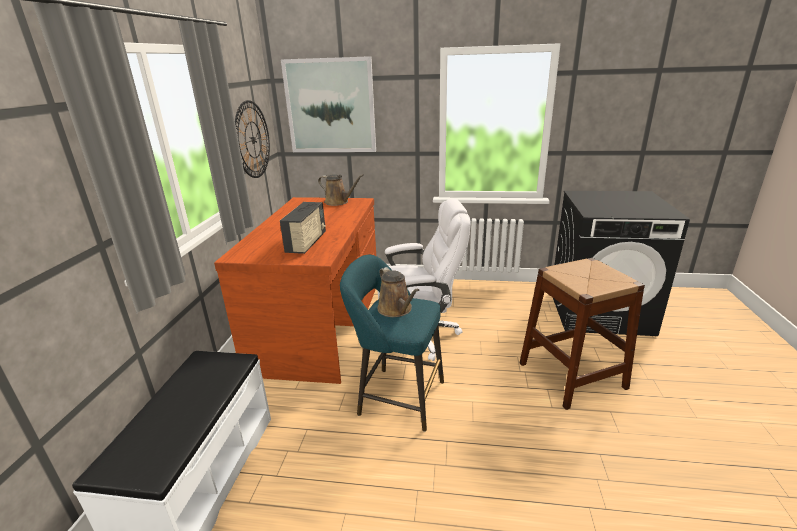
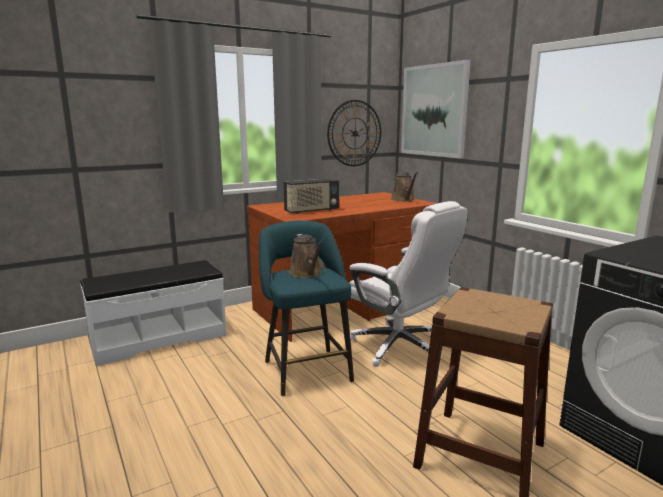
camera: 50 degrees right, 10 degrees down
brown watering can [377,267,419,317] -> brown watering can turned 45 degrees counterclockwise [289,234,322,278]

